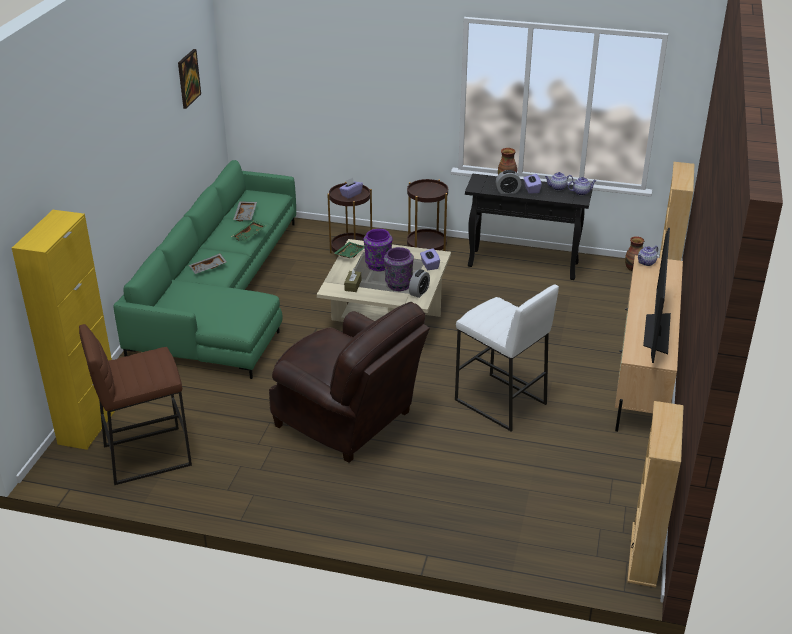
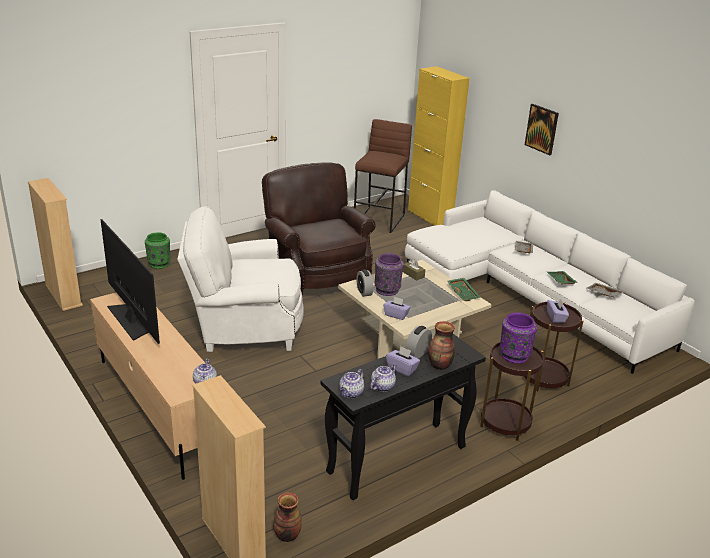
camera: 130 degrees right, 5 degrees down
green sofa [113,160,296,379] -> white sofa [405,190,695,374]
picture [178,49,201,109] -> picture moved to [525,104,559,155]
brown armchair [269,302,430,463] -> brown armchair turned 75 degrees clockwise [262,162,376,294]
purple vase [364,229,392,271] -> purple vase moved to [500,313,537,363]
white stool [455,284,559,431] -> white armchair [177,206,304,352]
none -> green vase [145,232,171,269]

